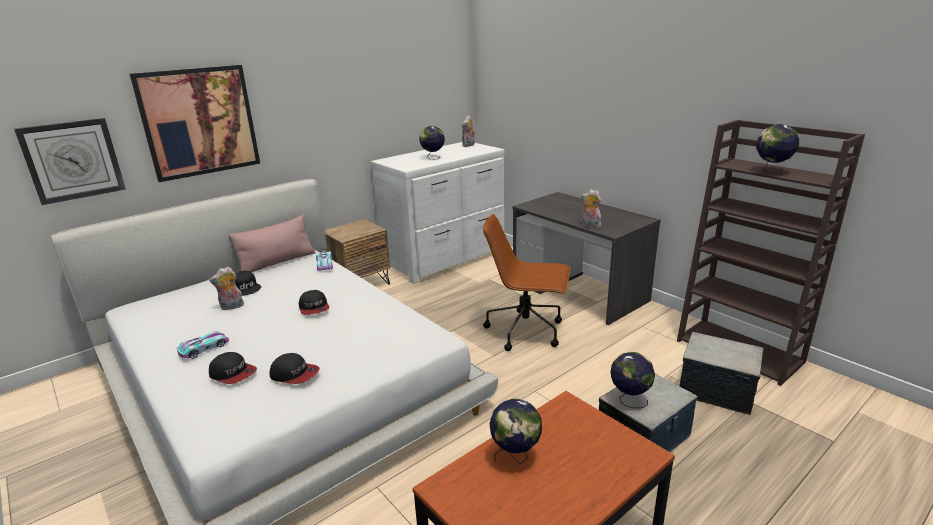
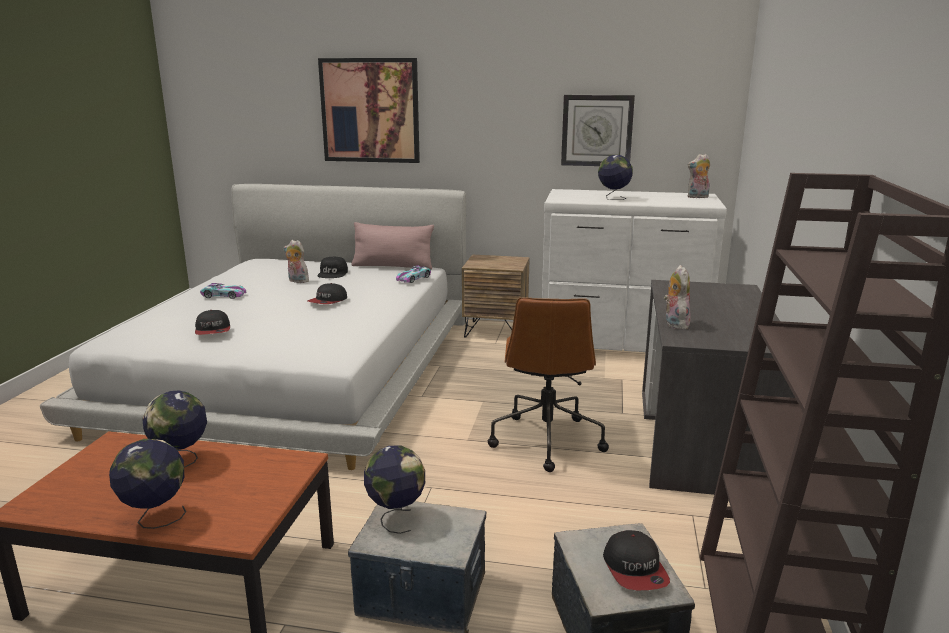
camera: 50 degrees right, 5 degrees down
wall clock [14,118,126,205] -> wall clock moved to [561,95,635,166]
cap [209,352,257,384] -> cap moved to [603,530,670,590]
brown office chair [483,214,570,351] -> brown office chair turned 150 degrees counterclockwise [488,297,609,472]
globe [756,124,799,174] -> globe moved to [109,439,186,529]

